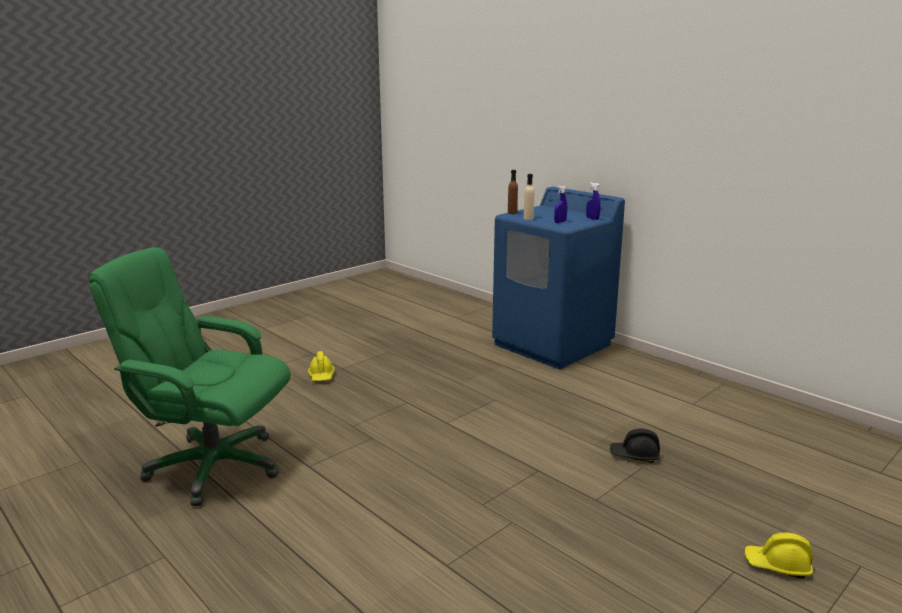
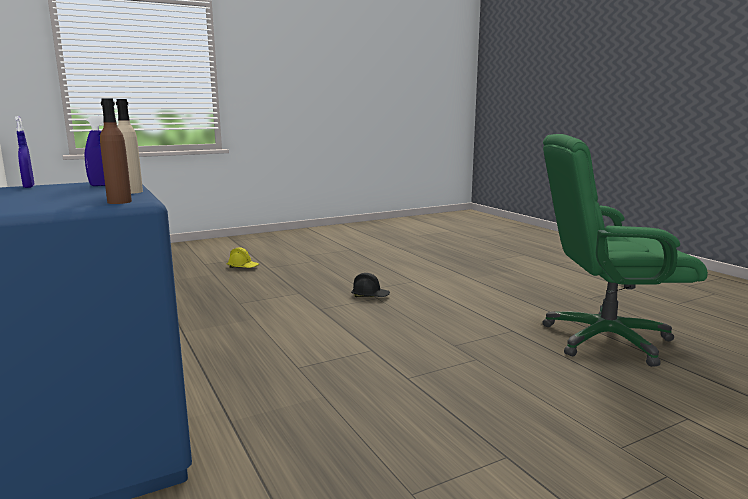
camera: 165 degrees left, 5 degrees down
green office chair [88,247,291,506] -> green office chair turned 150 degrees clockwise [542,134,708,367]
yellow hard hat [308,351,335,381] -> none
black hard hat [610,429,660,463] -> black hard hat moved to [351,273,390,297]

